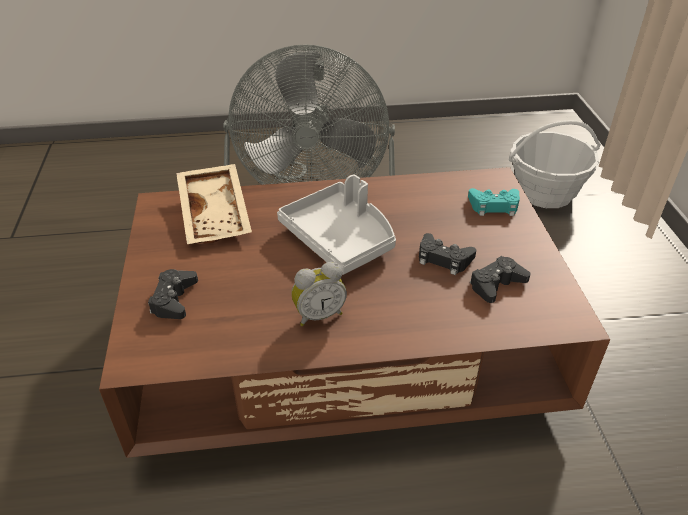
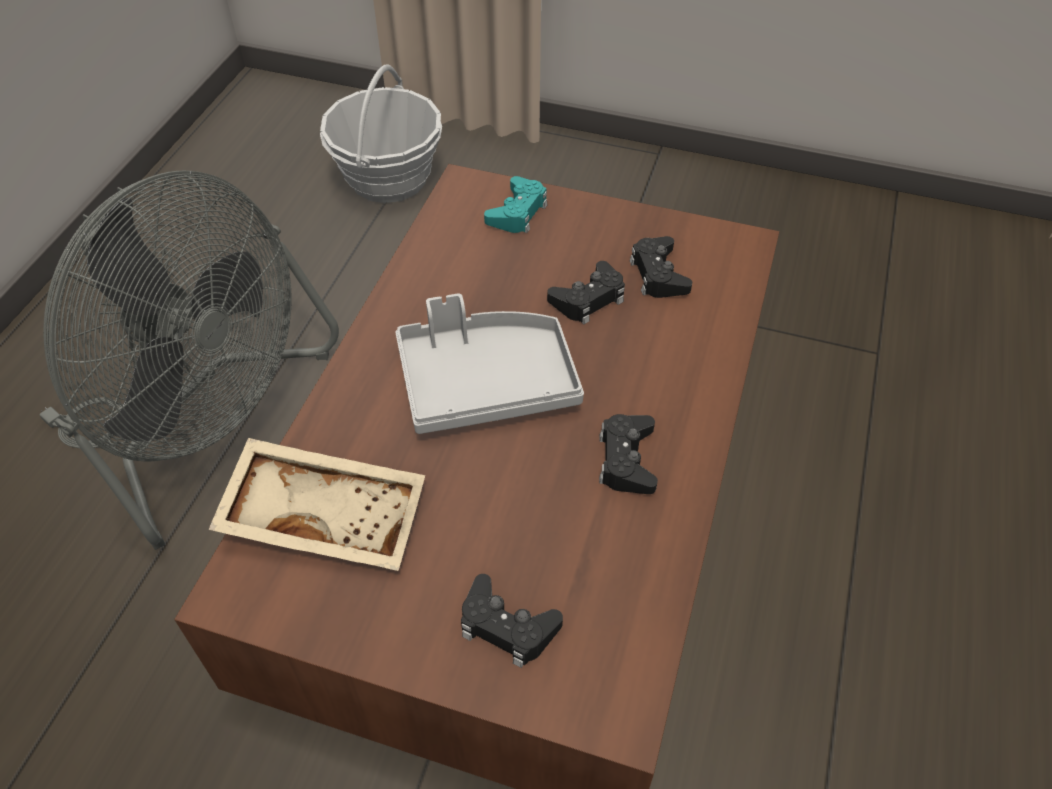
camera: 65 degrees left, 10 degrees up
alarm clock [291,262,347,326] -> black game controller [599,414,658,494]

